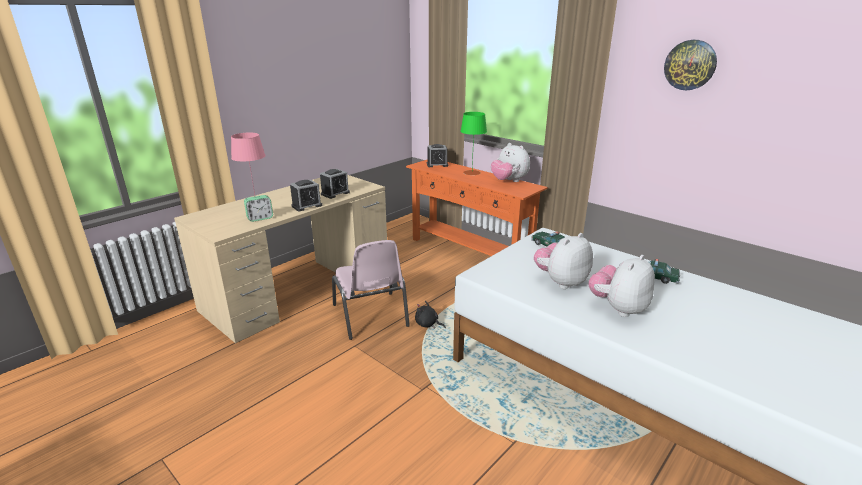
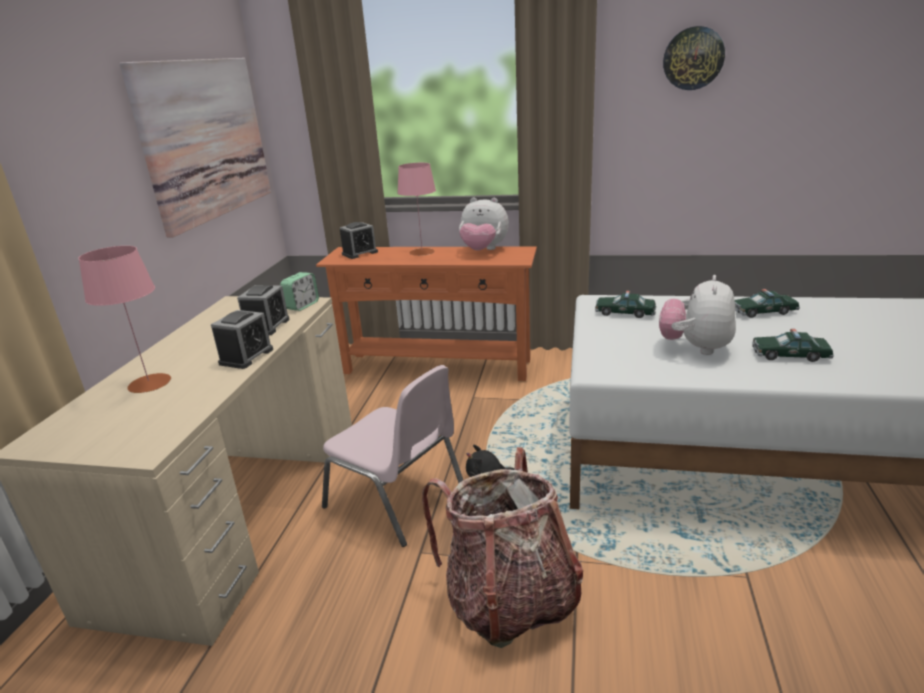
camera: 30 degrees left, 0 degrees up
alarm clock [244,195,273,222] -> alarm clock moved to [280,272,319,311]
green table lamp [460,112,487,175] -> pink table lamp [397,163,436,256]
plush toy [589,255,655,317] -> toy car [752,329,834,362]
none -> picture [119,58,271,238]
none -> backpack [422,447,583,648]

